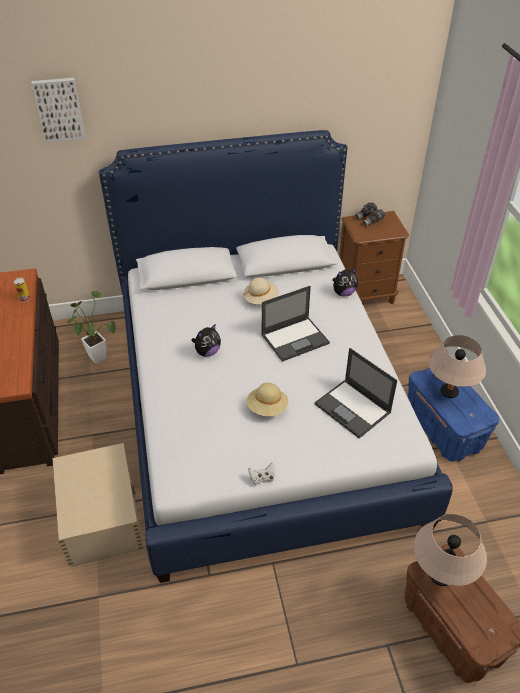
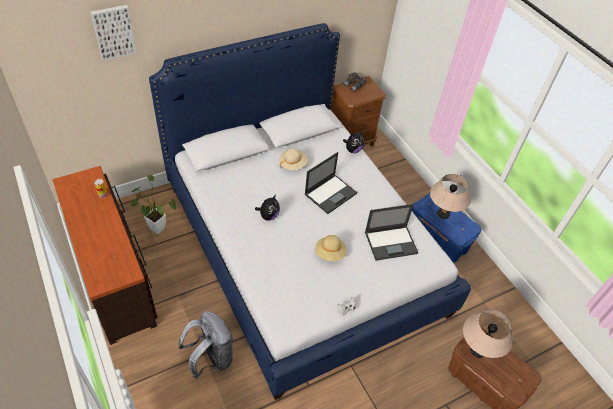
camera: 20 degrees left, 5 degrees up
beige storage box [52,443,143,567] -> grey backpack [179,311,233,379]
laptop [315,348,397,438] -> laptop turned 45 degrees counterclockwise [365,204,418,261]

